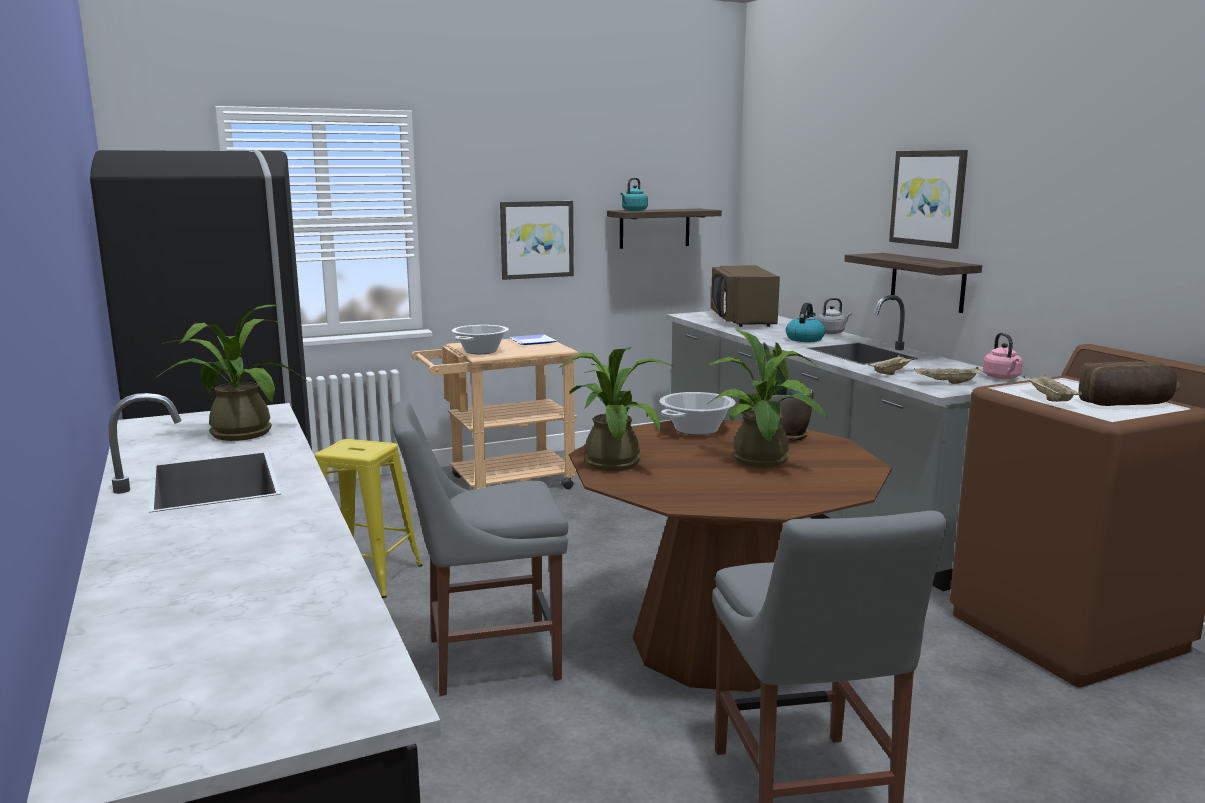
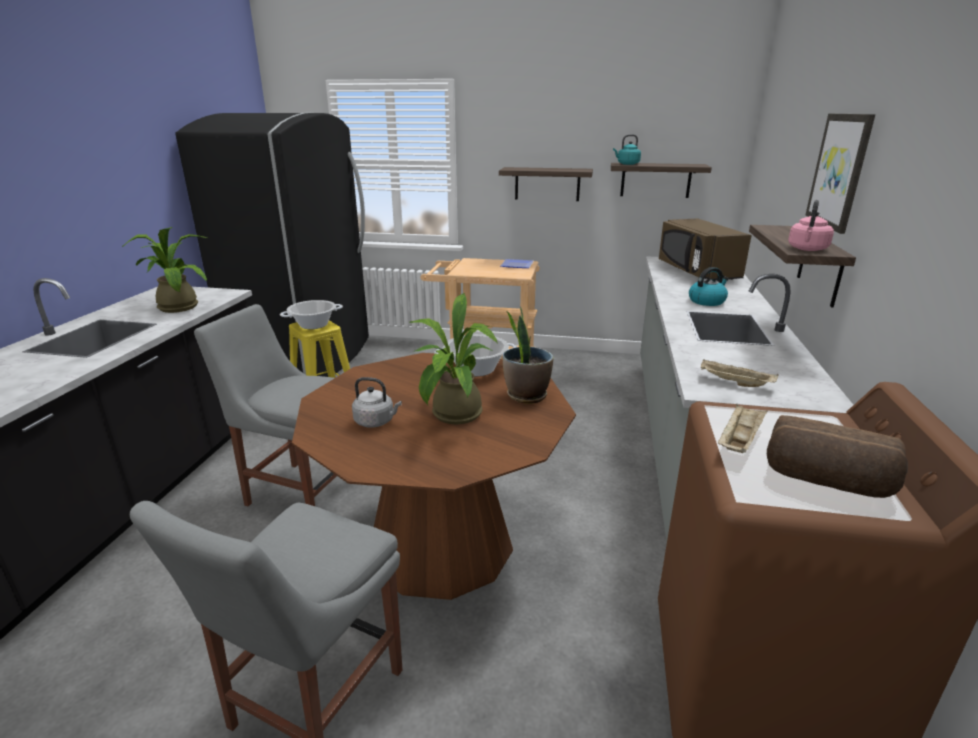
camera: 35 degrees right, 10 degrees up
cooking pot [452,325,509,354] -> cooking pot moved to [280,300,343,329]
picture [500,201,574,280] -> shelf [499,167,593,201]
potted plant [559,347,673,471] -> none
brown microwave [711,266,780,327] -> brown microwave turned 45 degrees counterclockwise [659,218,752,280]
grey kettle [817,298,852,334] -> grey kettle moved to [352,377,402,427]
beige tray [868,354,916,375] -> none
pink kettle [983,333,1023,379] -> pink kettle moved to [788,200,834,251]

